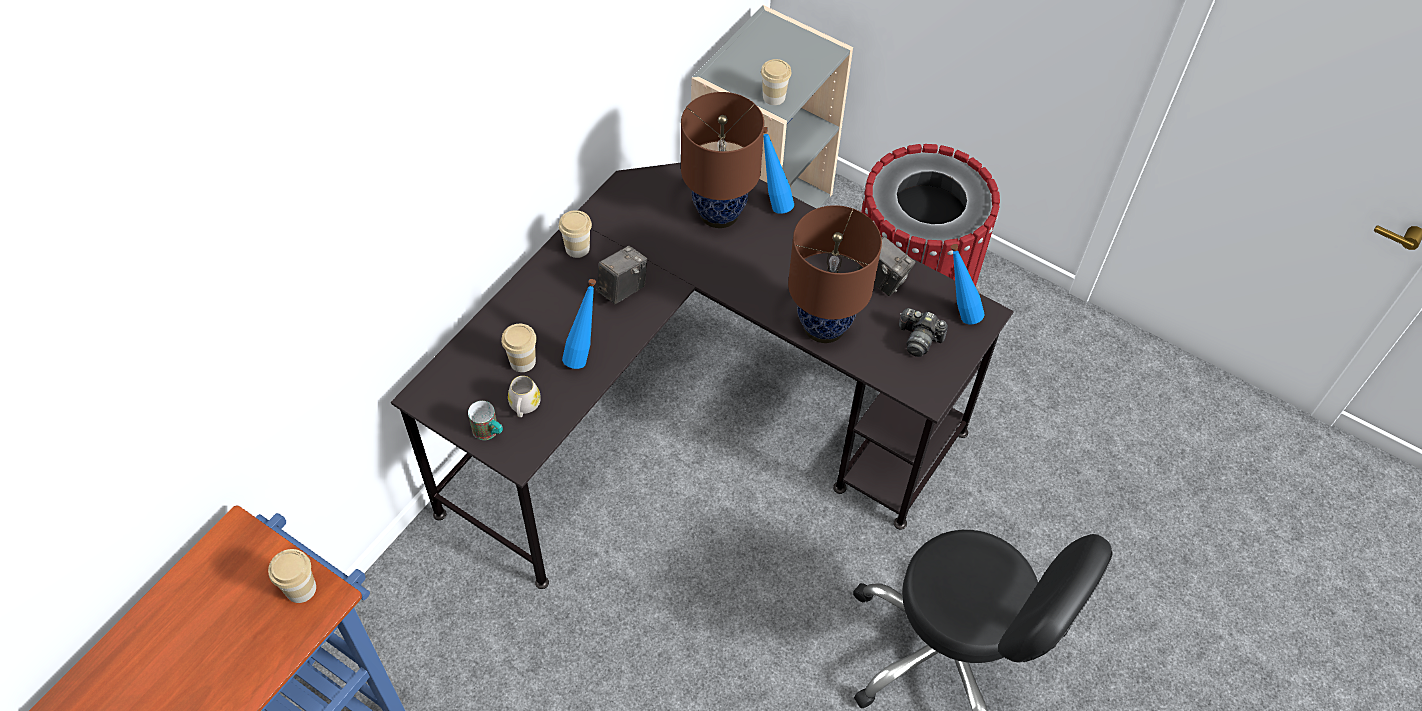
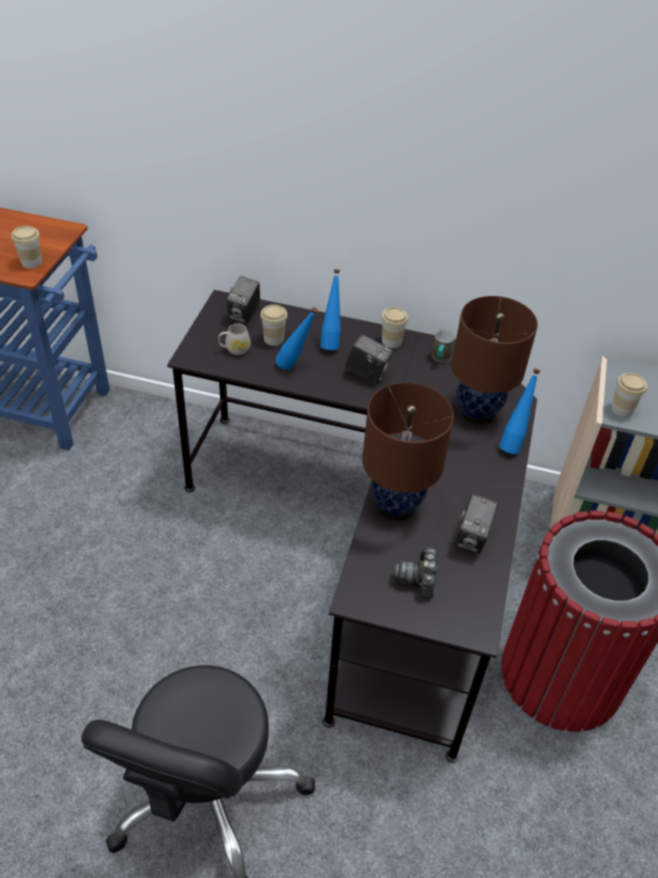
camera: 70 degrees right, 10 degrees down
mug [468,401,503,440] -> mug moved to [432,330,455,362]
blue bottle [951,244,985,324] -> blue bottle moved to [320,269,341,350]
none -> camera [227,276,260,324]

